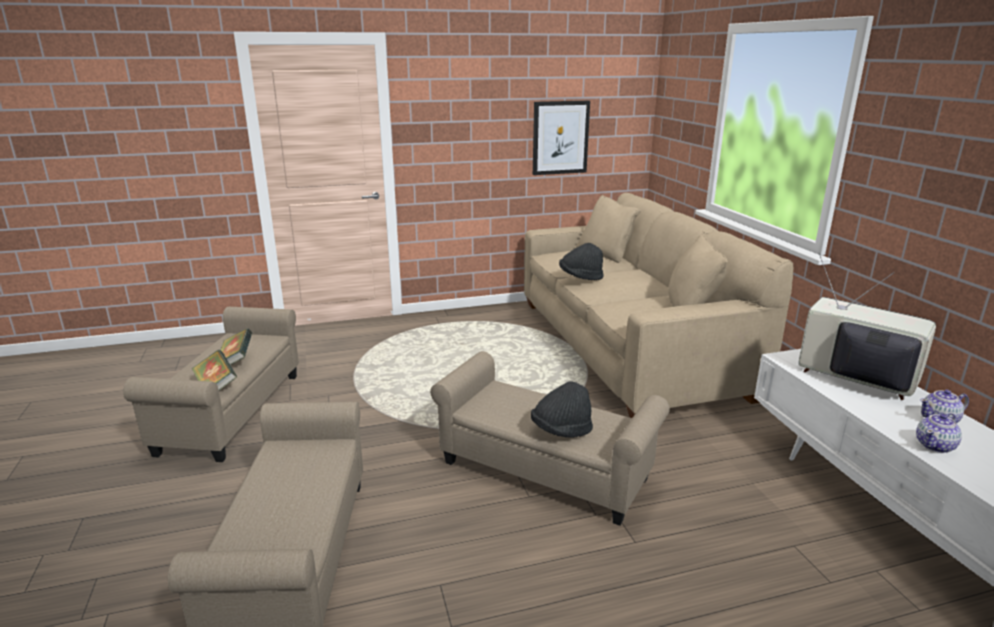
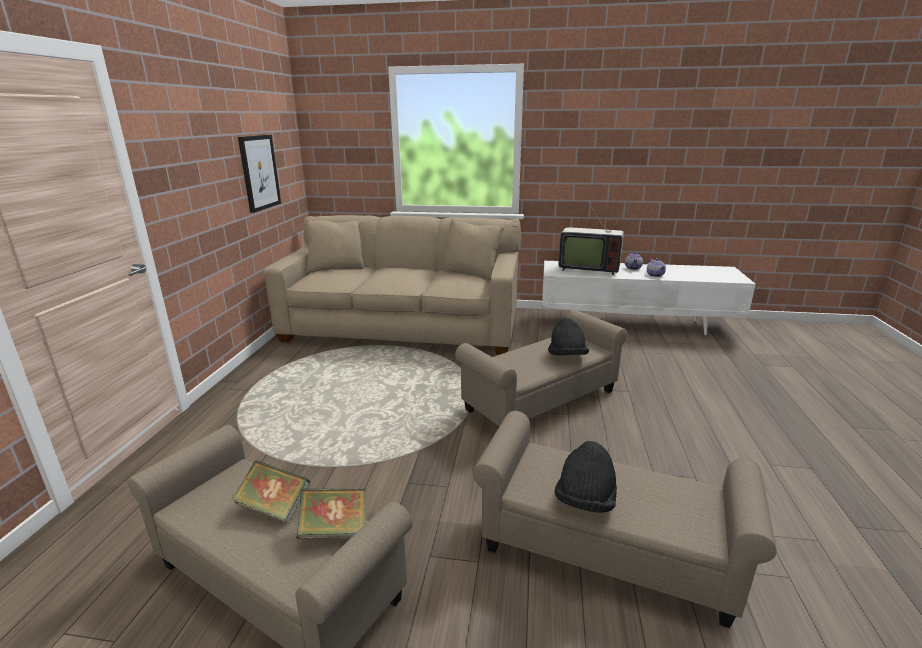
camera: 65 degrees left, 0 degrees up
black hat [559,243,604,280] -> black hat moved to [554,441,617,513]
television [798,253,936,400] -> television turned 135 degrees counterclockwise [559,203,630,275]

